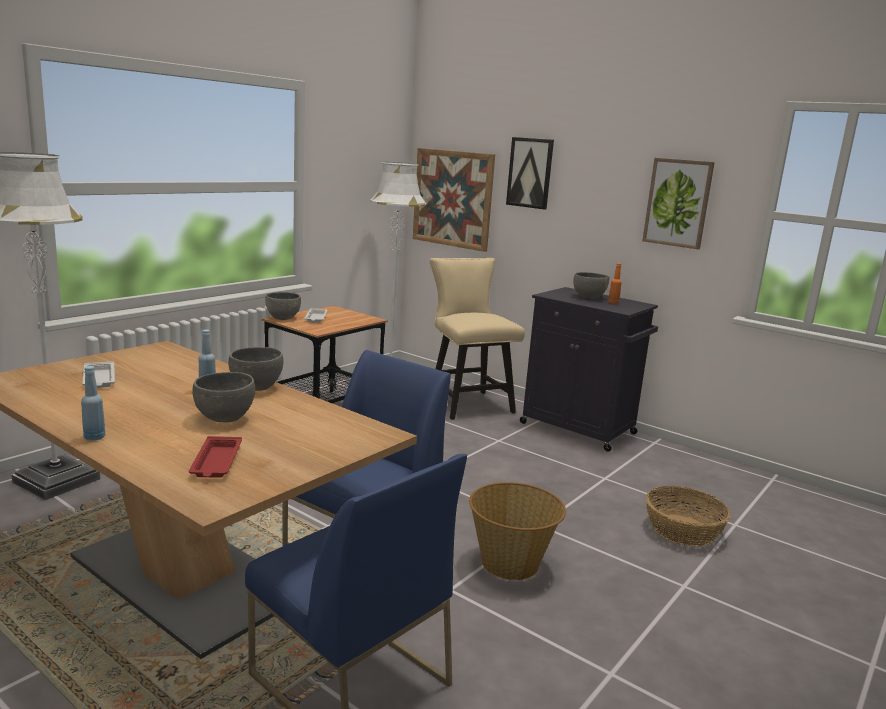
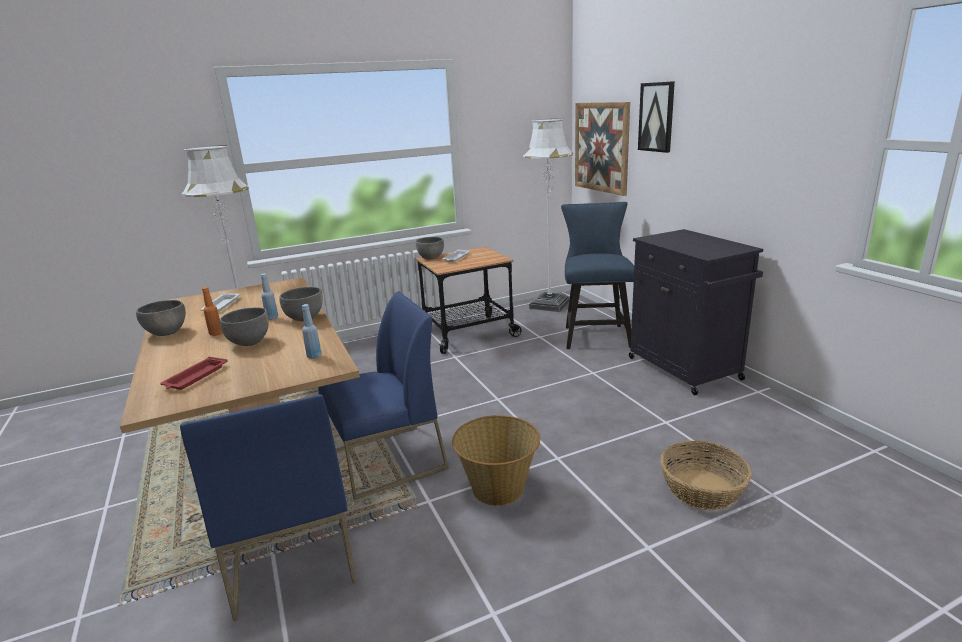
camera: 30 degrees right, 5 degrees up
blue bottle [81,366,105,441] -> blue bottle moved to [302,304,321,359]
beige chair [430,258,525,420] -> blue chair [561,202,634,349]
grey bowl [573,272,609,299] -> grey bowl moved to [136,300,186,336]
orange bottle [608,263,622,304] -> orange bottle moved to [202,287,222,336]
picture [642,158,715,249] -> none

